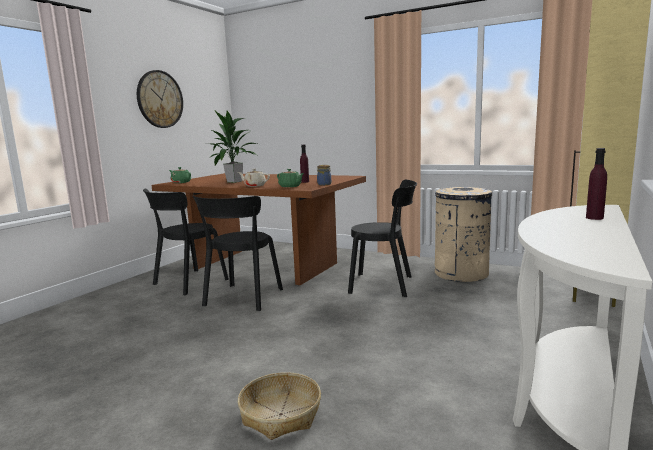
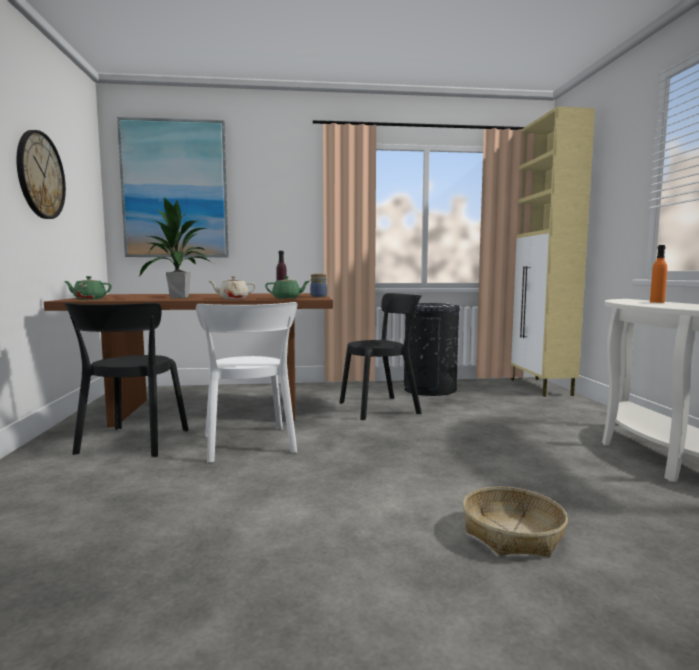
camera: 35 degrees left, 5 degrees down
black chair [193,196,283,311] -> white chair [196,302,297,463]
beige trash can [435,187,492,282] -> black trash can [403,303,460,396]
purple bottle [586,148,607,220] -> orange bottle [650,245,667,303]
none -> picture [117,117,229,257]

